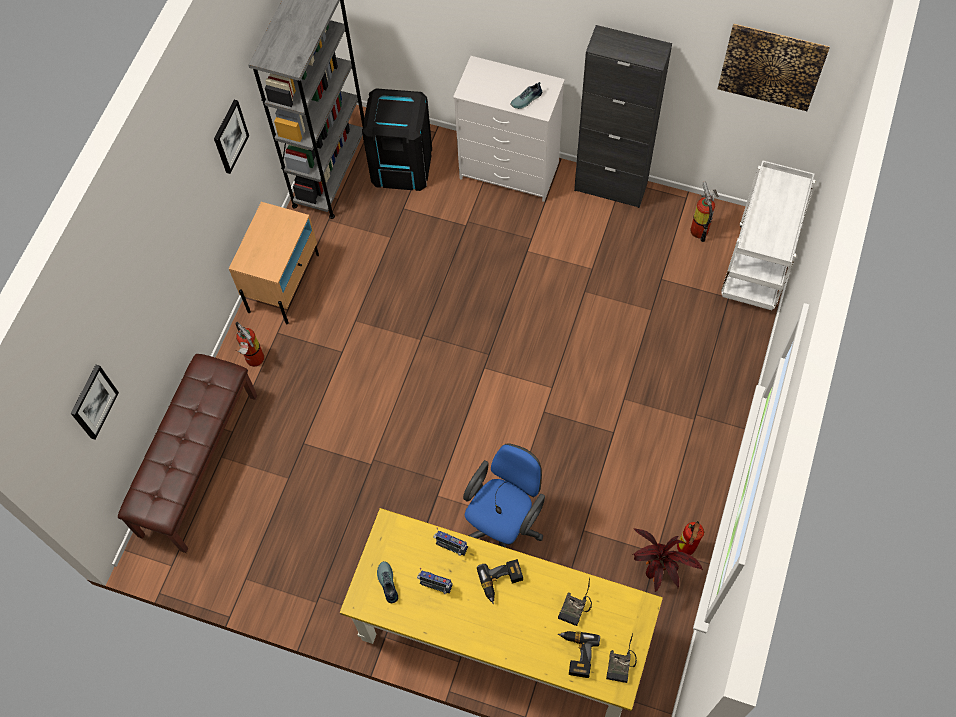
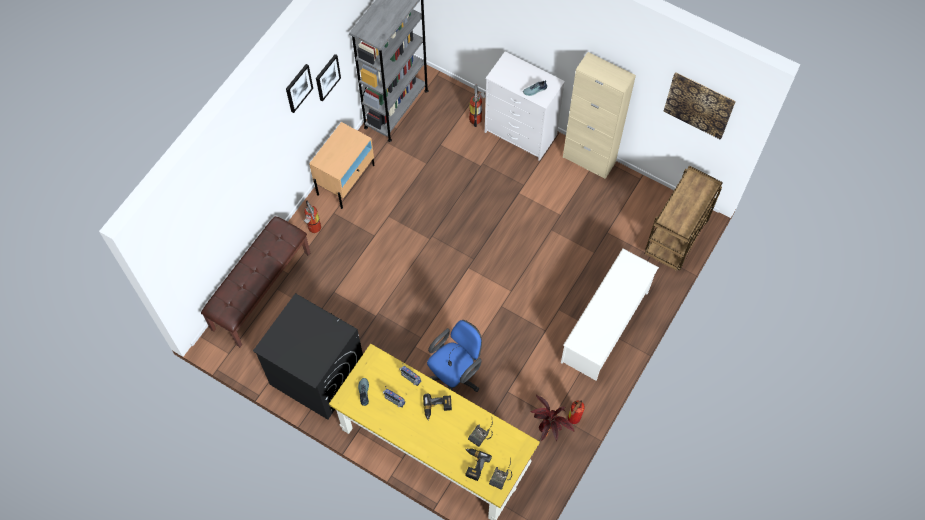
camera: 10 degrees right, 0 degrees up
picture [71,365,119,440] -> picture moved to [286,64,313,113]
black trash can [362,88,432,191] -> none
black cabinet [574,25,672,208] -> beige cabinet [563,52,636,179]
fire extinguisher [690,181,719,242] -> fire extinguisher moved to [469,85,486,127]
white cart [721,160,816,310] -> brown cart [645,166,723,271]
none -> black washing machine [253,293,363,420]
none -> white shoe rack [561,249,659,380]

